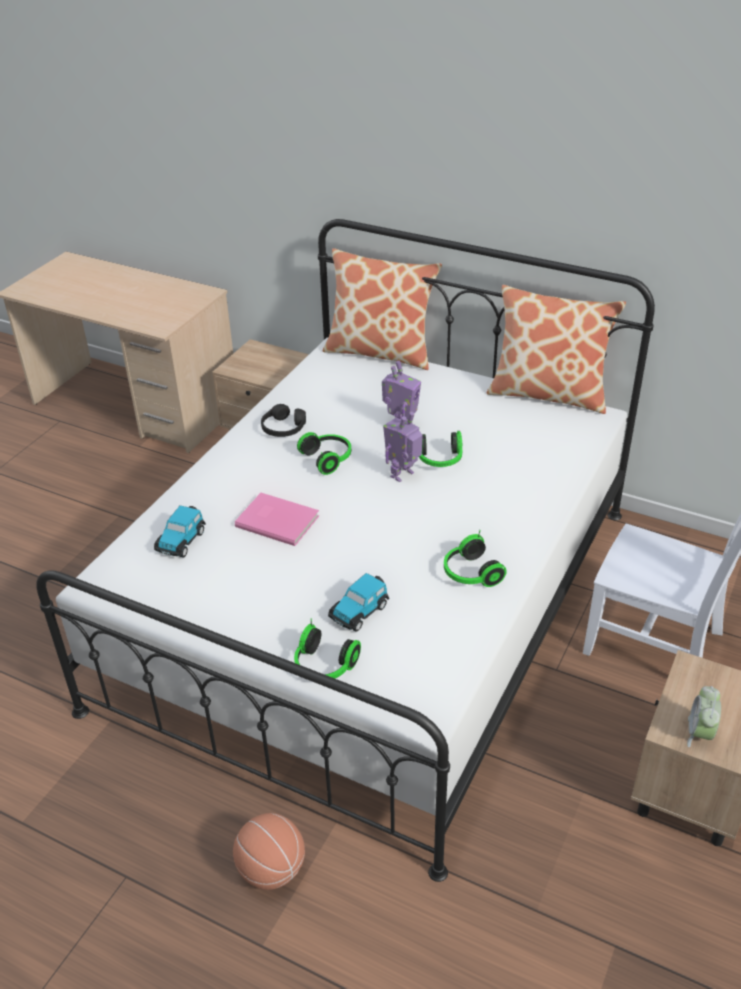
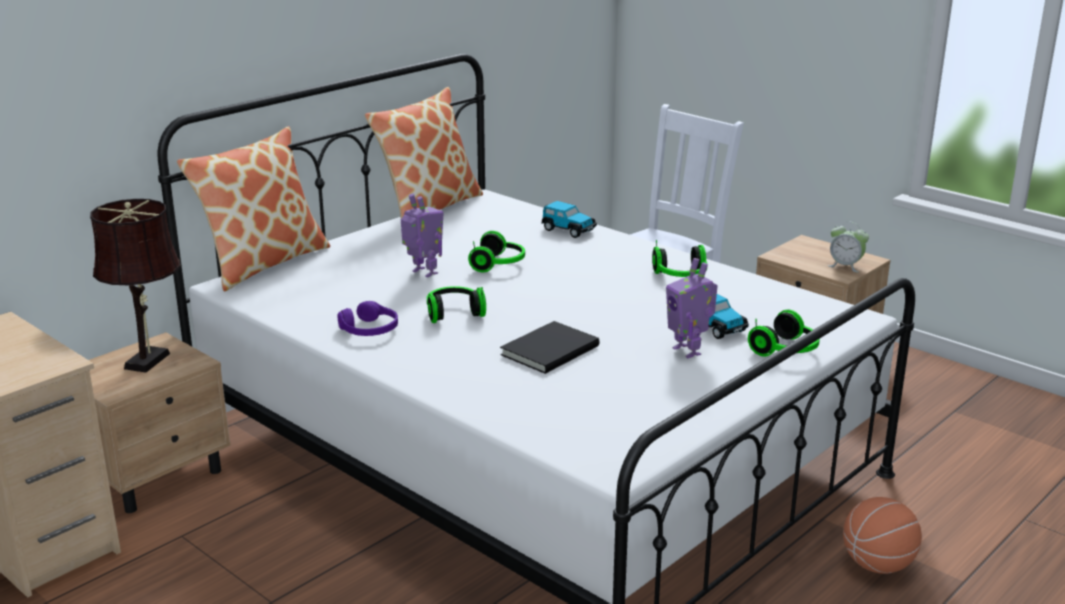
camera: 75 degrees left, 15 degrees down
toy car [154,505,206,558] -> toy car moved to [541,201,597,238]
pink book [235,493,319,546] -> black book [500,321,600,374]
black headphones [261,404,306,437] -> purple headphones [338,301,398,336]
toy robot [383,412,423,482] -> toy robot moved to [666,258,718,358]
none -> brown table lamp [90,199,180,373]

